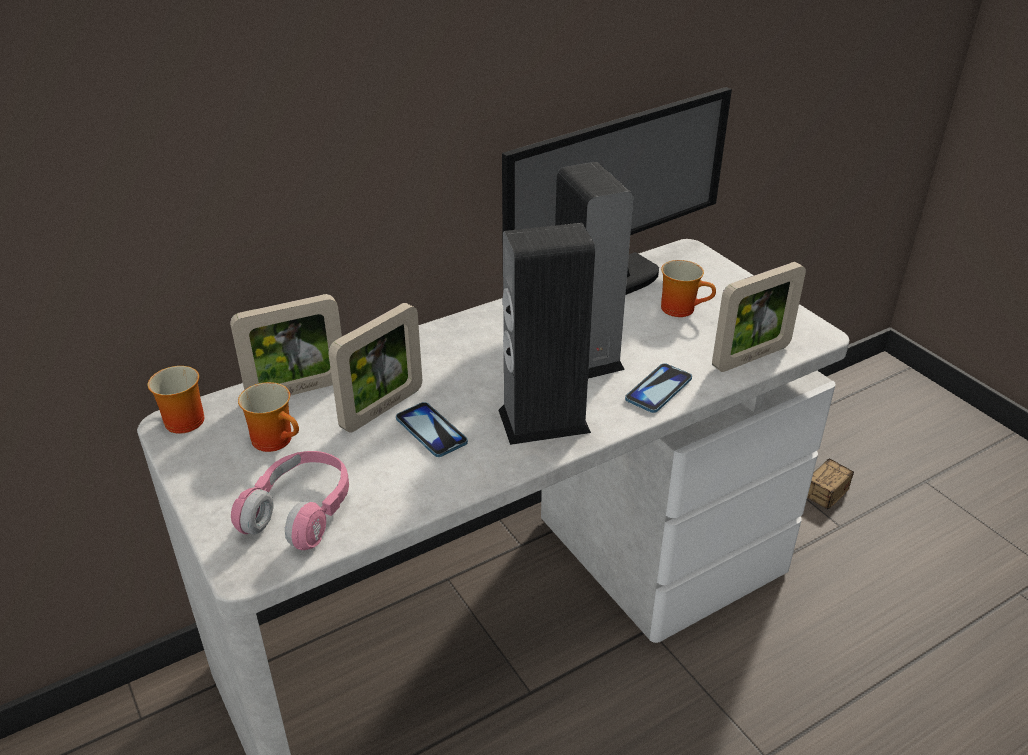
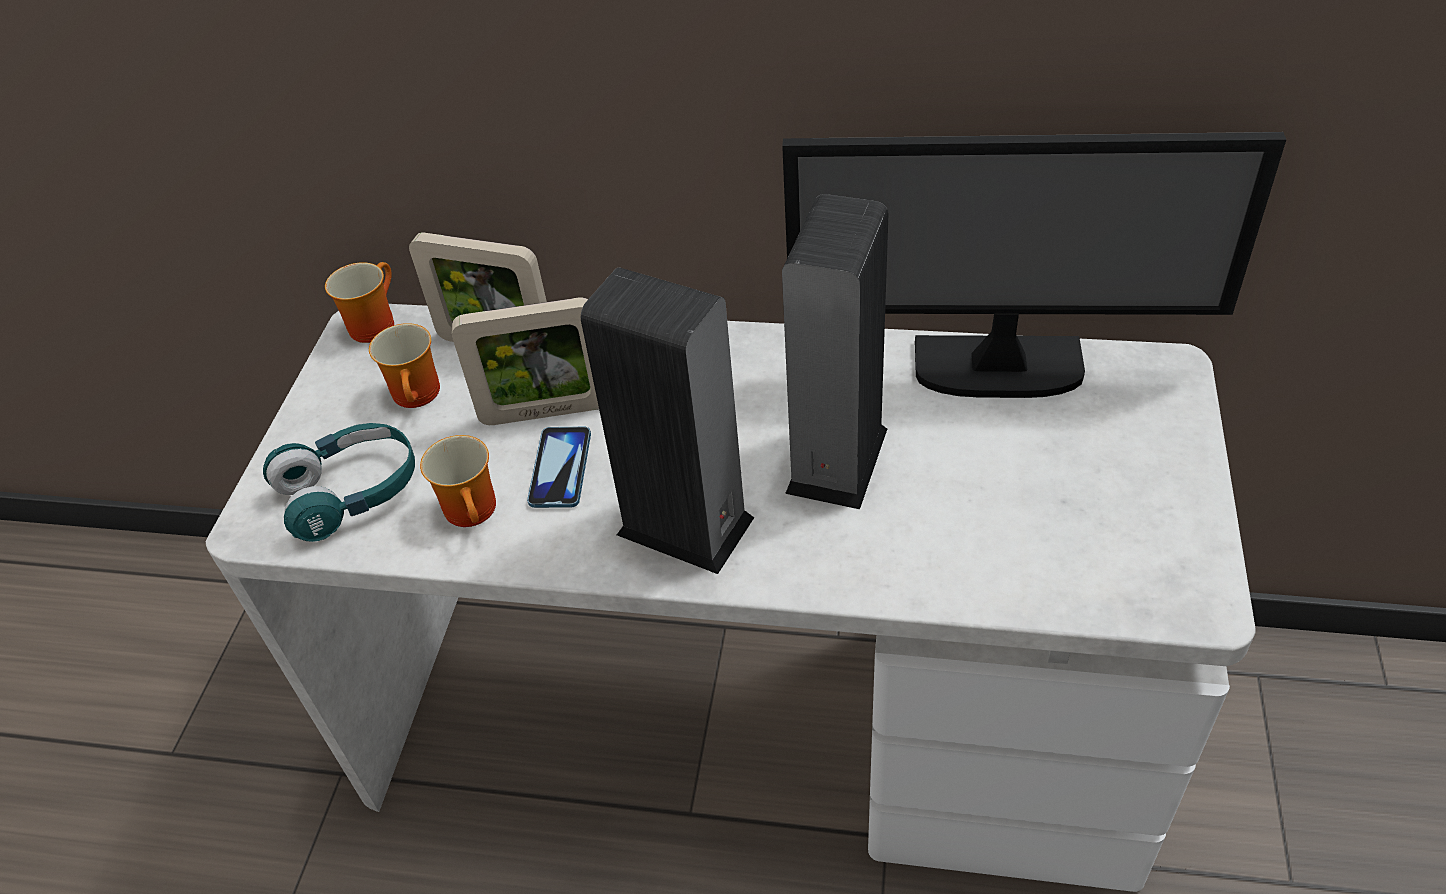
camera: 45 degrees right, 10 degrees up
pink headphones [231,451,349,550] -> turquoise headphones [263,423,415,542]
phone [625,363,692,413] -> none
mug [661,260,716,317] -> mug moved to [420,435,496,527]
picture frame [712,262,806,372] -> none
storage box [807,459,854,509] -> none

